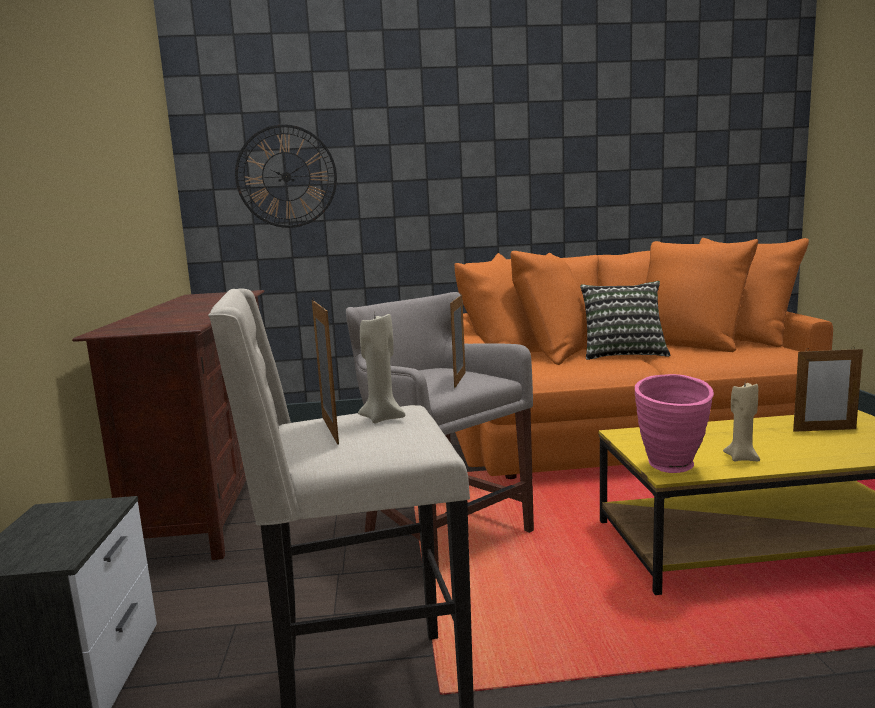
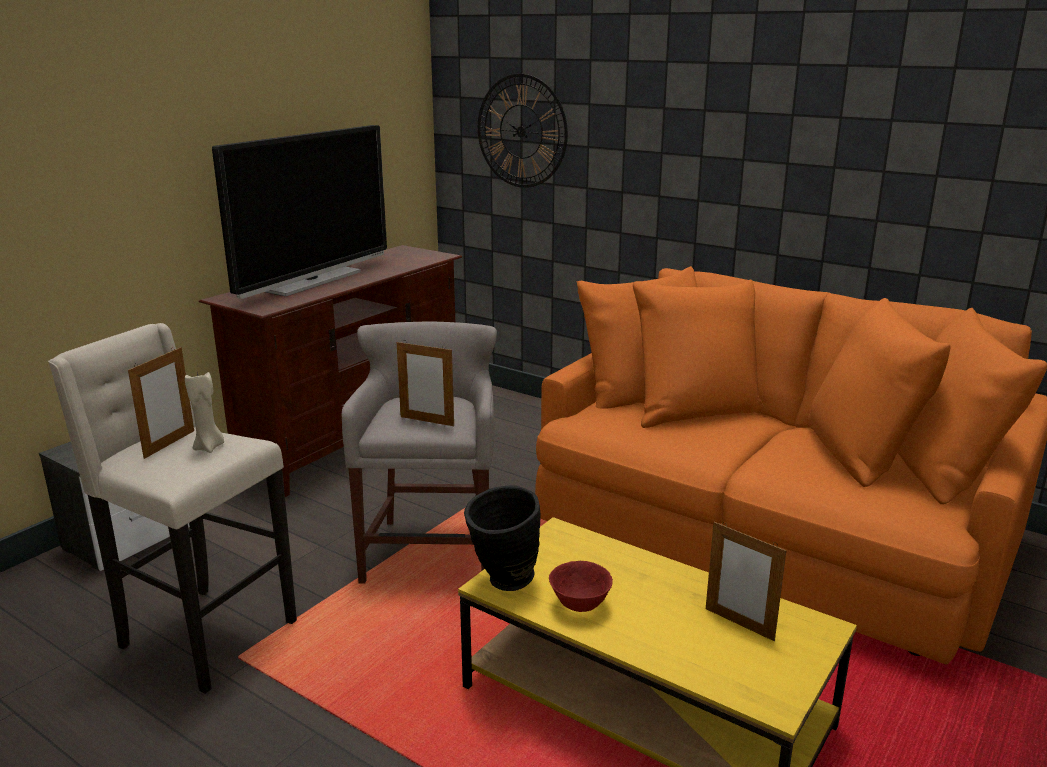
camera: 40 degrees right, 10 degrees up
picture frame [450,293,466,388] -> picture frame turned 120 degrees counterclockwise [396,340,454,426]
pillow [580,281,670,360] -> none
pink vase [635,374,714,473] -> black vase [464,485,541,591]
beige candle [723,383,760,462] -> red bowl [549,561,613,612]
none -> television [212,125,387,299]

